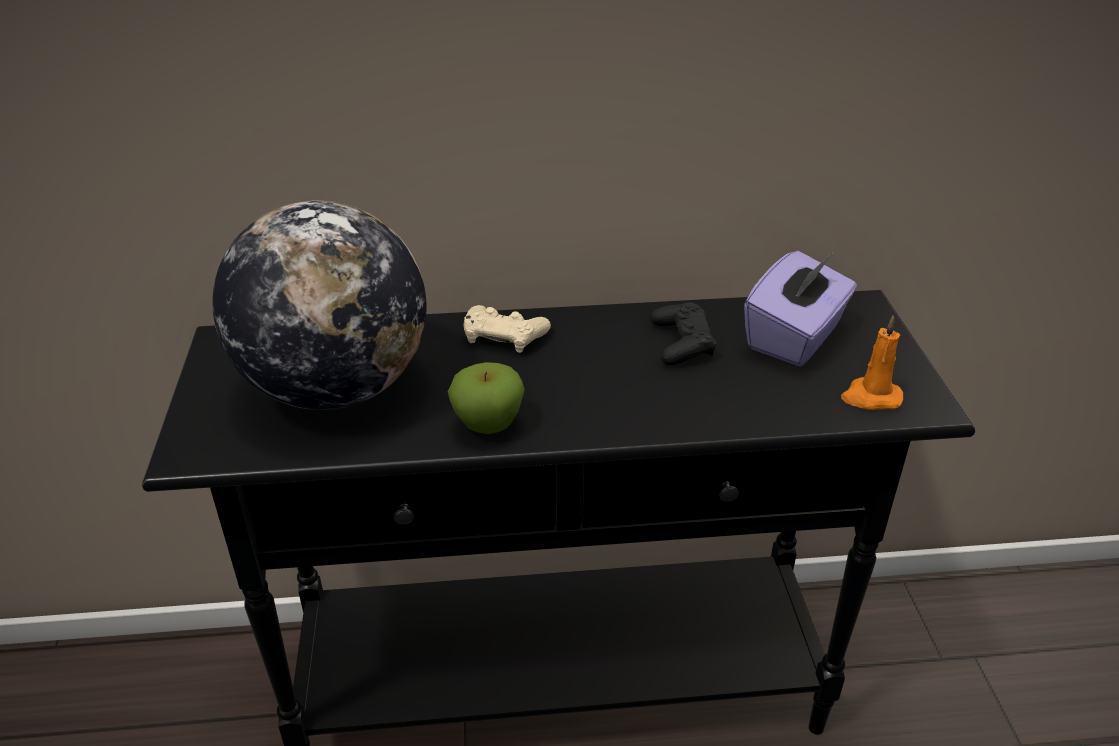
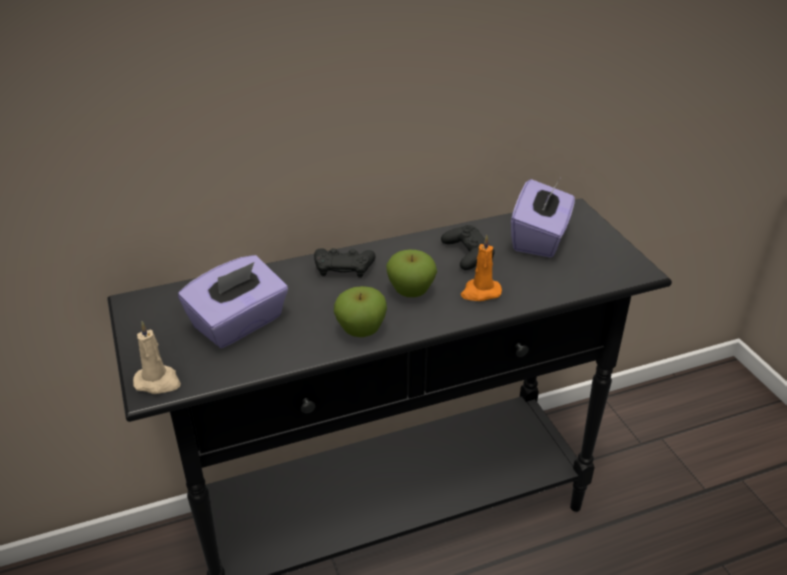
camera: 15 degrees left, 0 degrees up
globe [212,201,427,410] -> purple tissue box [178,255,288,348]
beige game controller [464,305,551,353] -> black game controller [314,248,376,278]
orange candle [841,315,903,410] -> orange candle moved to [461,235,502,301]
none -> beige candle [133,321,181,394]
none -> apple [386,250,437,297]

